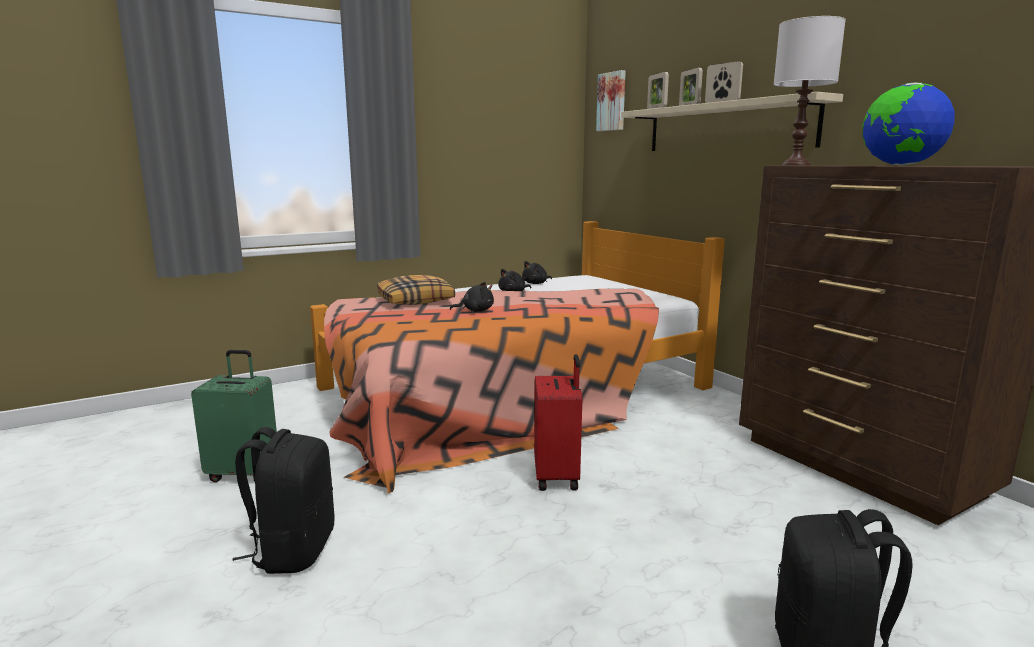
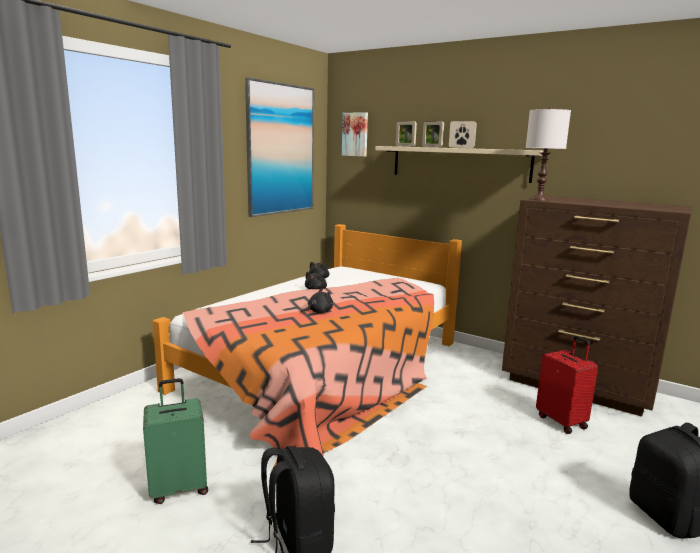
camera: 25 degrees left, 0 degrees up
pillow [377,275,455,305] -> none
red suitcase [534,354,582,491] -> red suitcase moved to [536,336,598,434]
globe [862,83,955,166] -> none
none -> picture [245,77,314,217]

